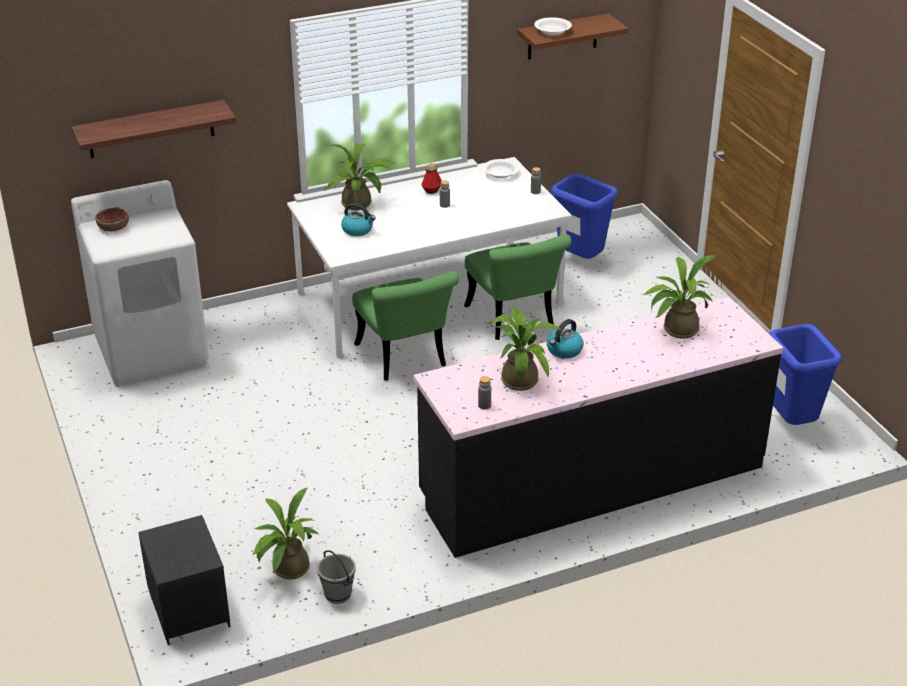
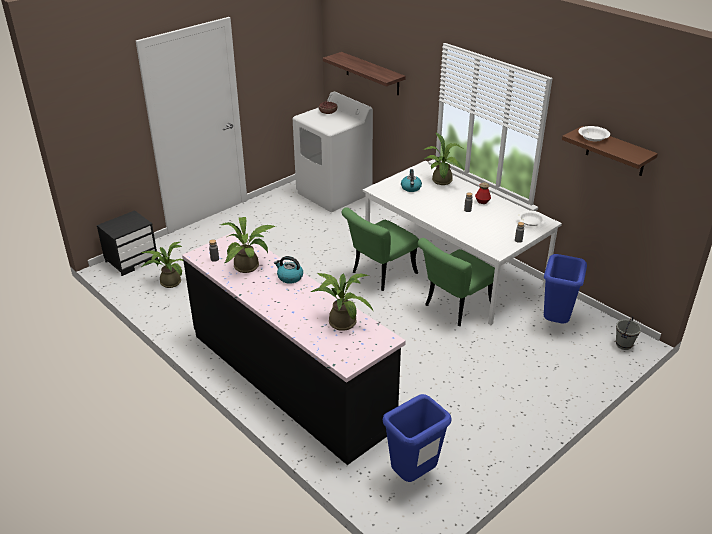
camera: 70 degrees right, 0 degrees up
grey bucket [317,550,356,604] -> grey bucket moved to [616,316,641,350]

